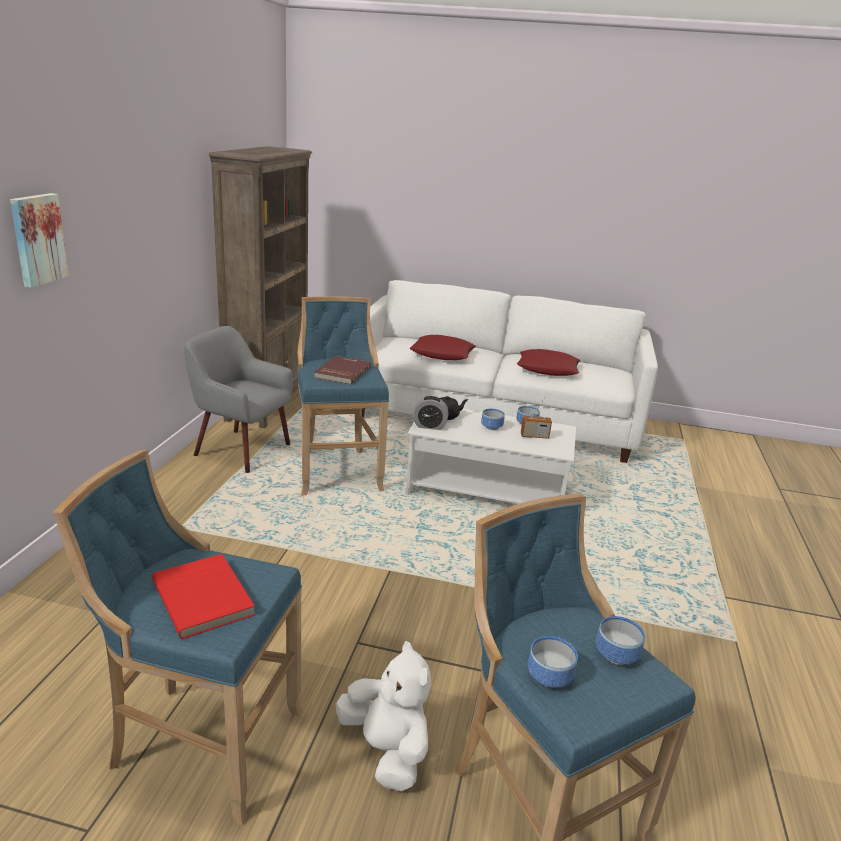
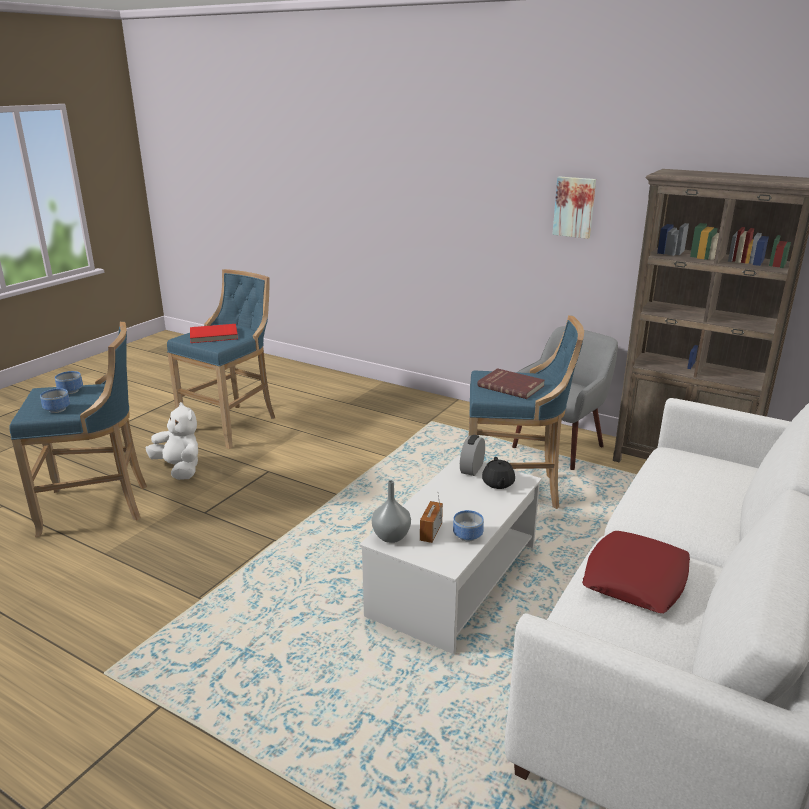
camera: 110 degrees right, 0 degrees up
picture [10,193,69,288] -> picture moved to [552,176,596,239]
white plush toy [336,641,431,791] -> white plush toy turned 120 degrees counterclockwise [146,402,198,480]
red pillow [410,335,476,360] -> none
bowl [481,409,505,430] -> none
none -> grey vase [372,480,411,543]

